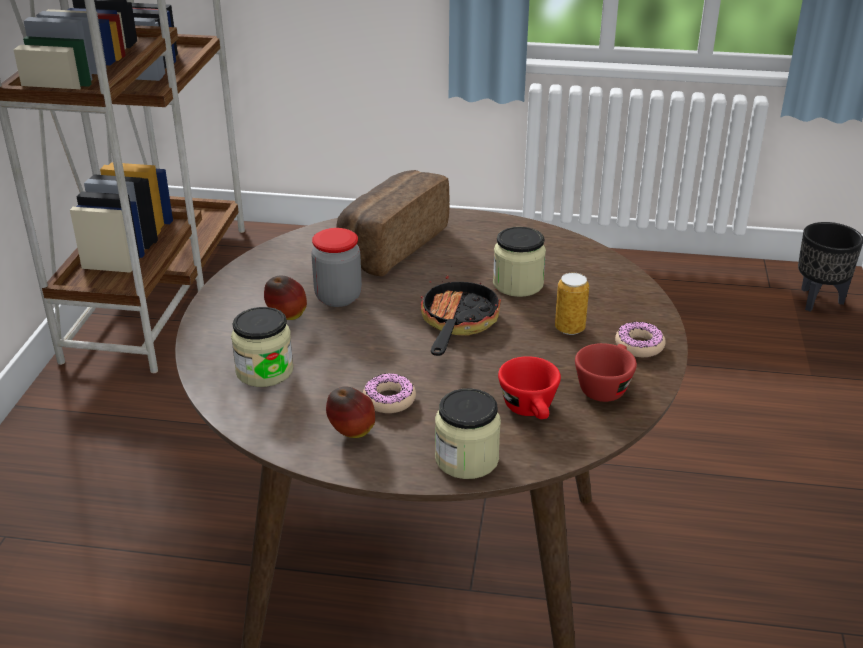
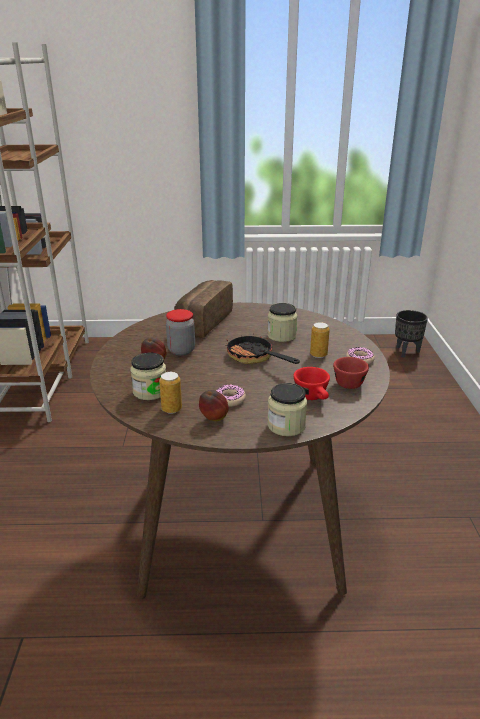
camera: 10 degrees left, 5 degrees down
frying pan [421,276,501,356] -> frying pan turned 45 degrees counterclockwise [225,332,300,364]
none -> can [159,372,182,414]

